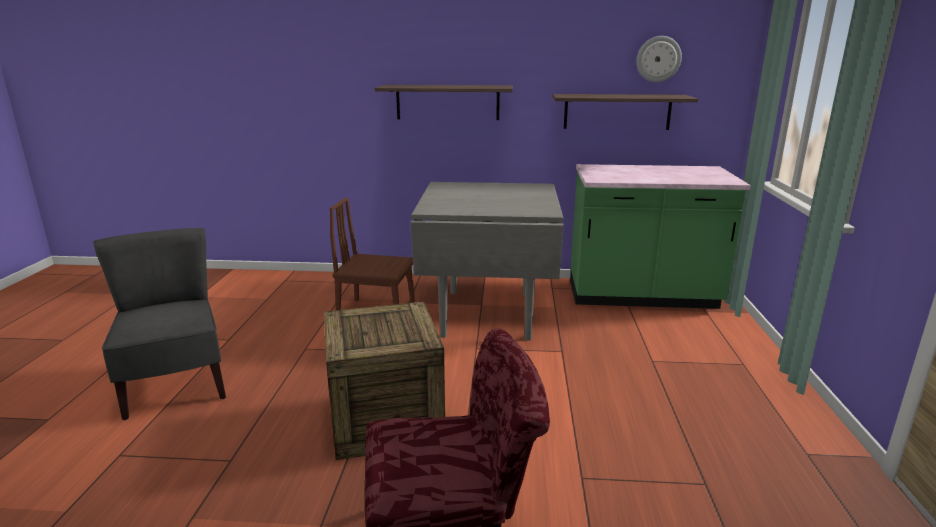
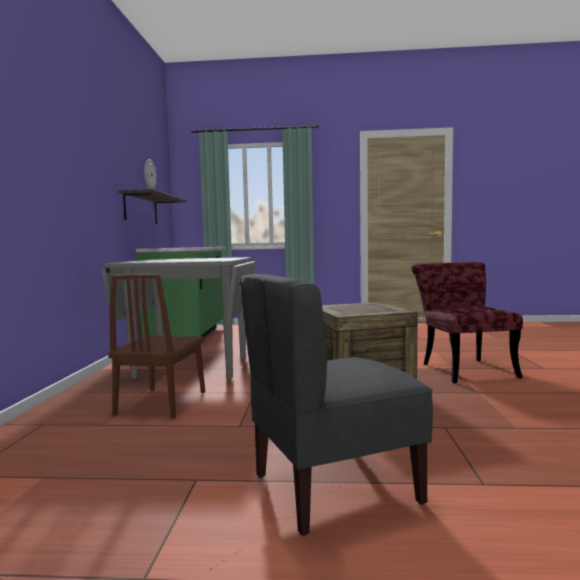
camera: 90 degrees left, 15 degrees down
shelf [375,85,513,120] -> none

